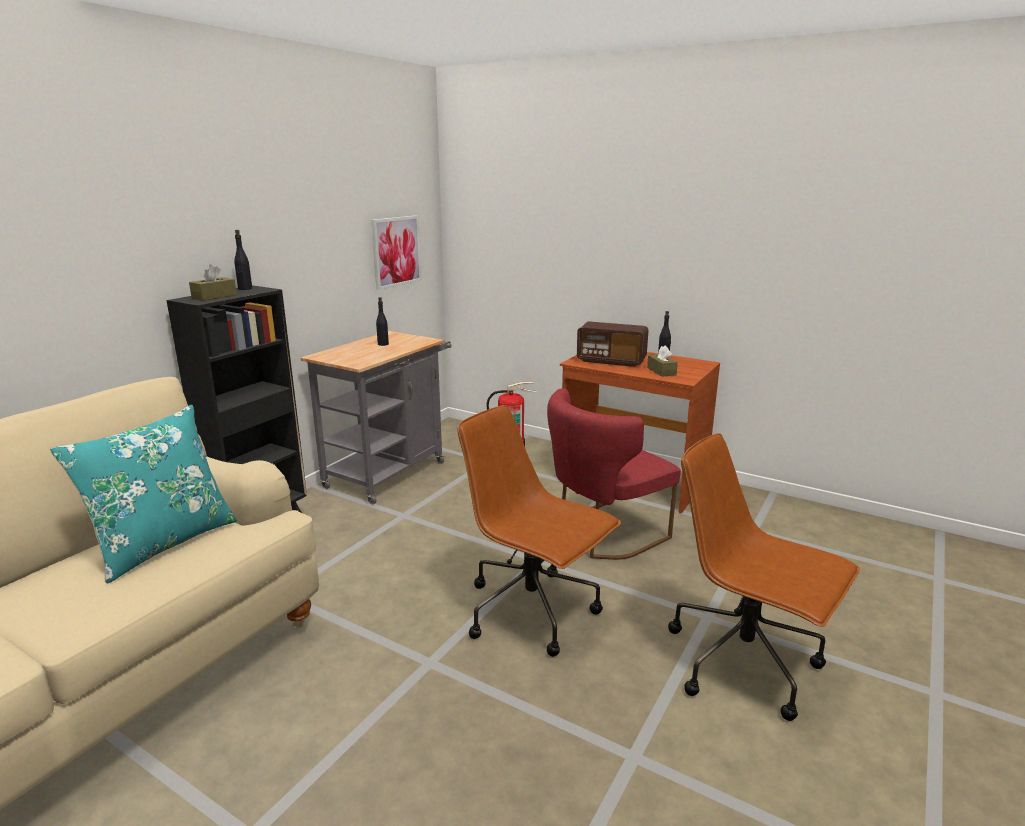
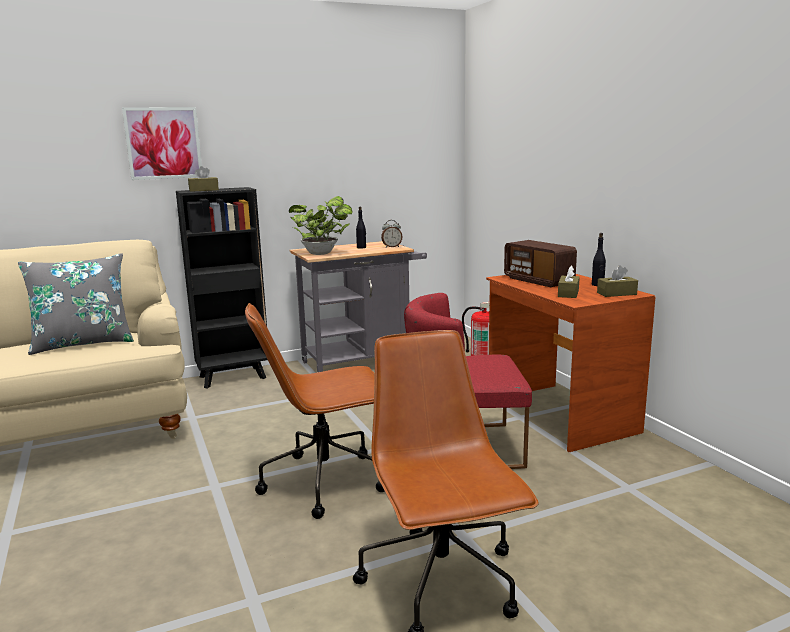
camera: 35 degrees right, 5 degrees down
turquoise pillow [50,405,237,584] -> grey pillow [18,253,134,355]
black bottle [234,230,252,290] -> none
picture [371,215,422,290] -> picture moved to [122,107,202,180]
brown office chair [457,405,621,657] -> brown office chair turned 90 degrees counterclockwise [245,303,384,519]
none -> potted plant [289,196,353,255]
none -> alarm clock [381,220,402,247]
none -> brown tissue box [597,265,638,297]

